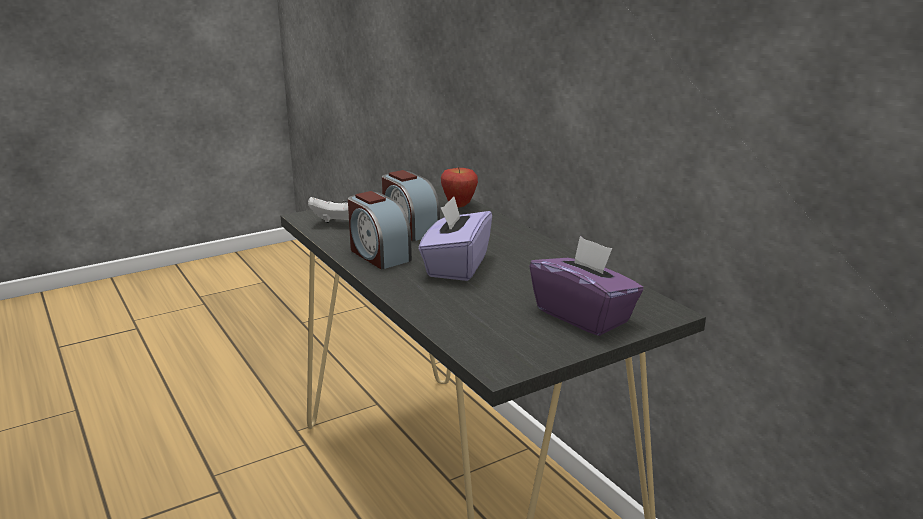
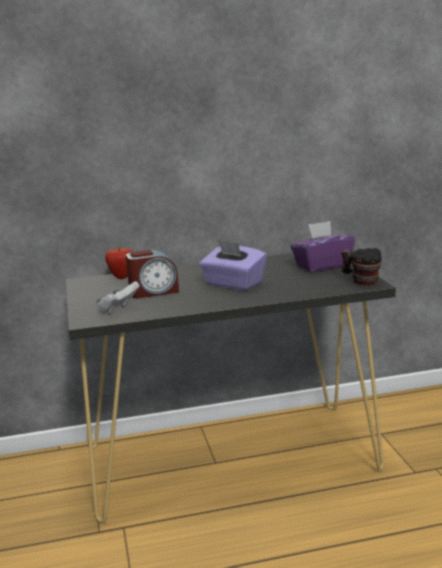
camera: 70 degrees left, 5 degrees down
alarm clock [348,191,412,270] -> none
none -> mug [341,248,382,286]

